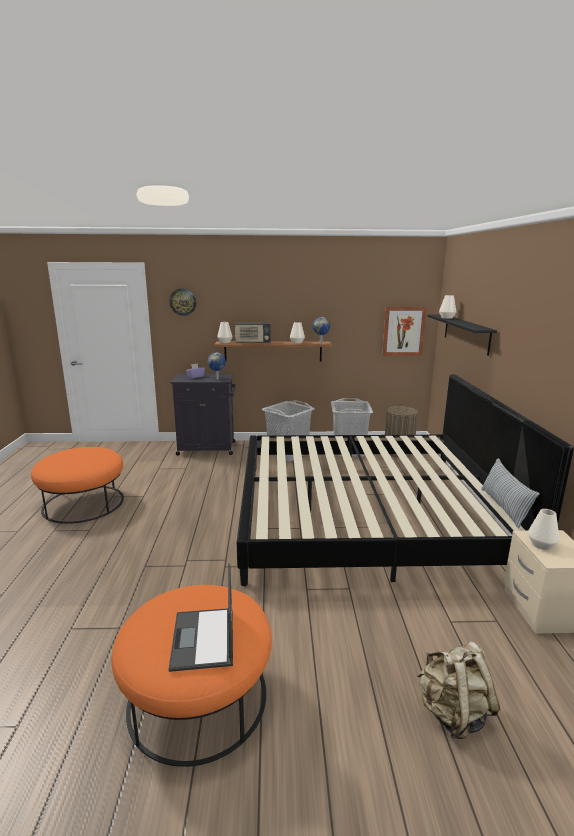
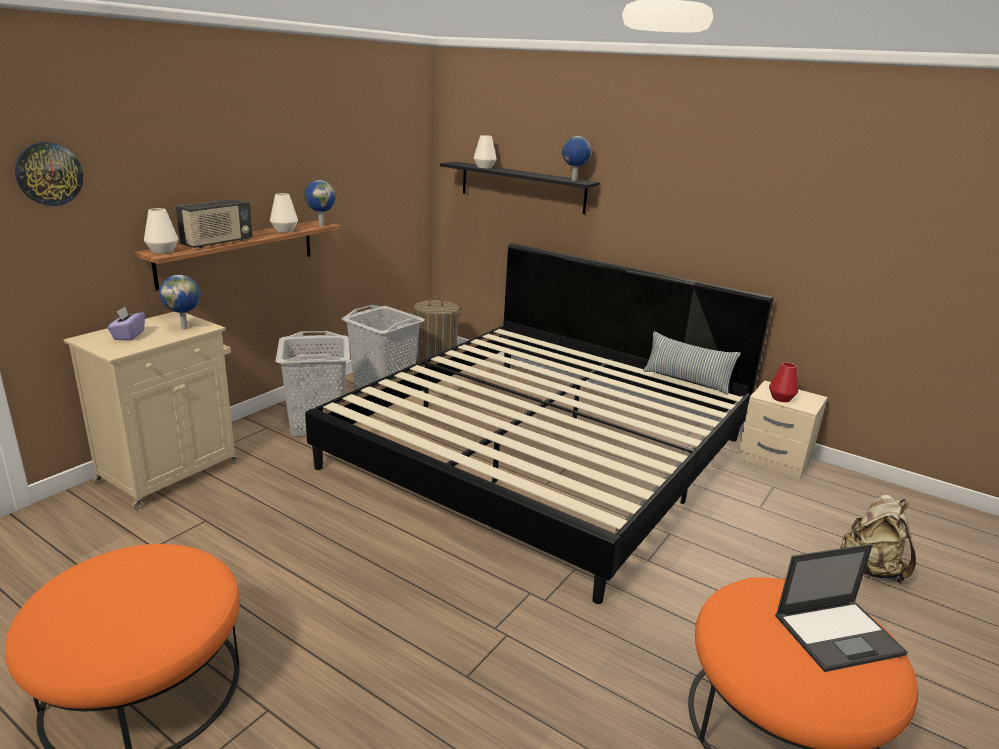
camera: 55 degrees left, 5 degrees up
laptop [169,563,233,672] -> laptop turned 45 degrees counterclockwise [775,544,908,672]
black cabinet [170,373,236,455] -> beige cabinet [63,312,238,509]
picture [382,307,426,356] -> none
white vase [528,509,560,550] -> red vase [769,362,798,402]
none -> globe [562,136,591,181]

